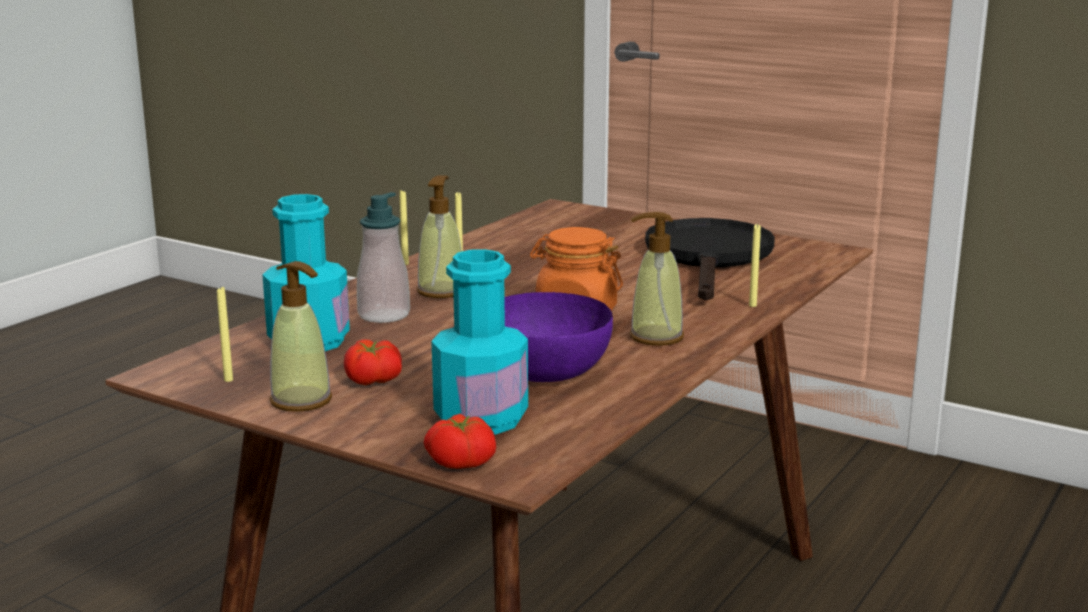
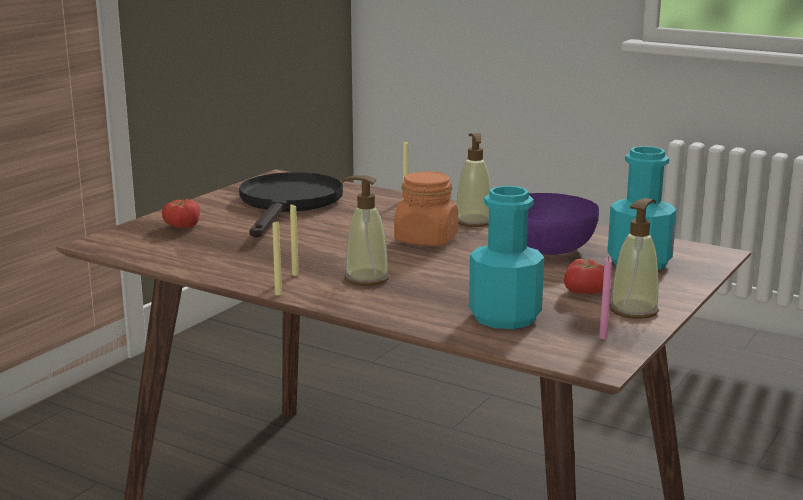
camera: 90 degrees left, 0 degrees up
yellow candle [217,286,233,382] -> pink candle [599,257,612,339]
soap dispenser [357,192,410,323] -> none
tomato [424,413,496,469] -> tomato moved to [162,199,200,228]
black frying pan [645,218,775,300] -> black frying pan turned 90 degrees clockwise [239,172,343,238]

